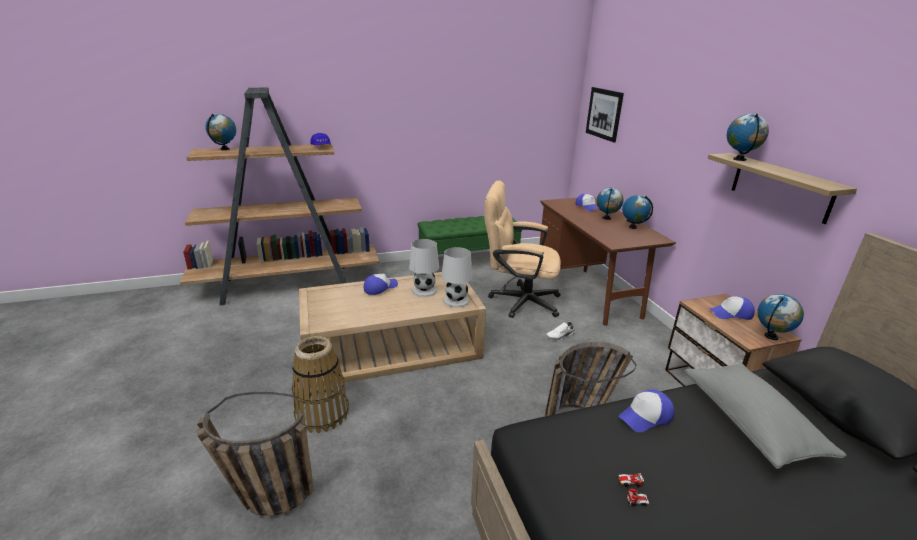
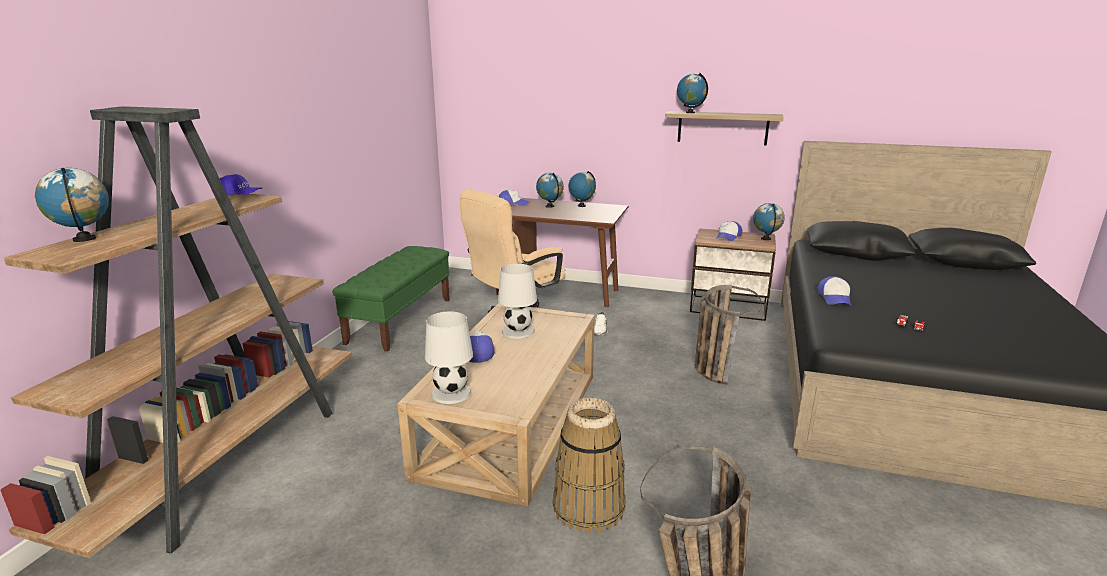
camera: 55 degrees left, 5 degrees down
white table lamp [441,247,473,308] -> white table lamp moved to [425,312,473,404]
picture [586,87,624,143] -> none
grey pillow [684,363,847,469] -> none

